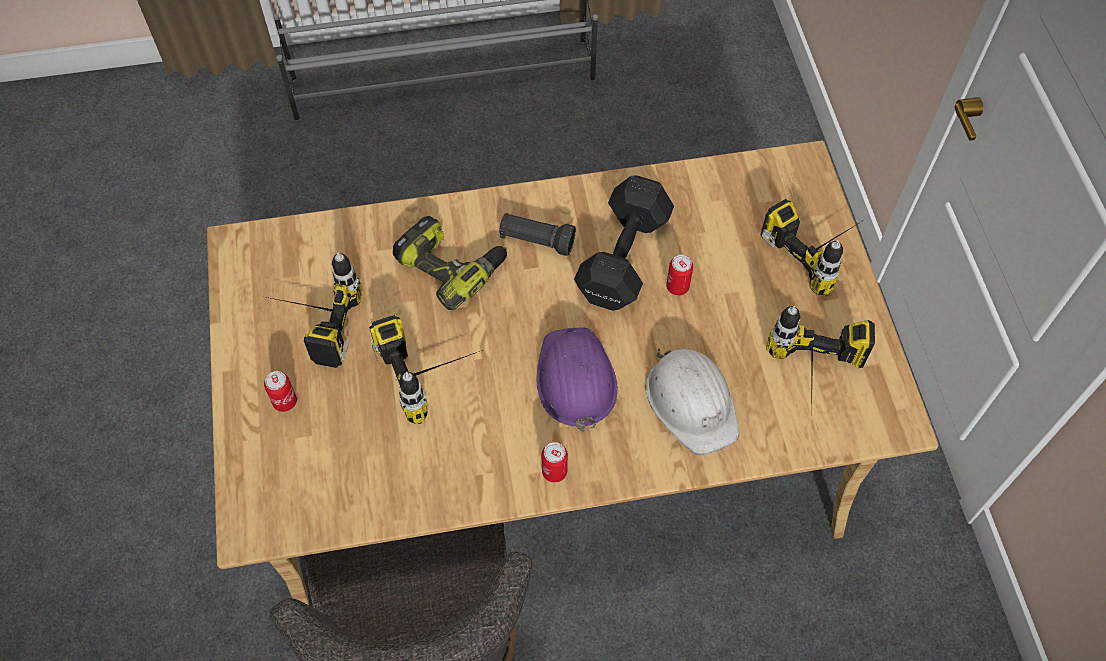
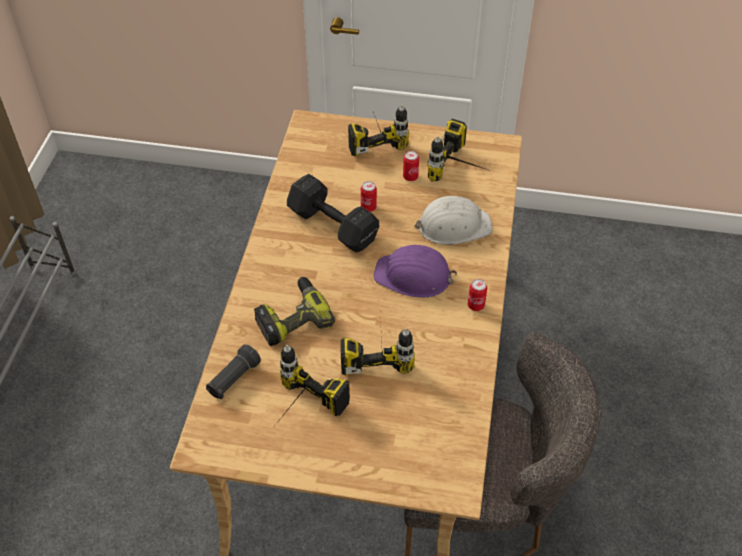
camera: 70 degrees left, 10 degrees down
can [264,371,297,412] -> can moved to [403,151,419,181]
black flashlight [499,213,576,256] -> black flashlight moved to [206,344,261,399]

